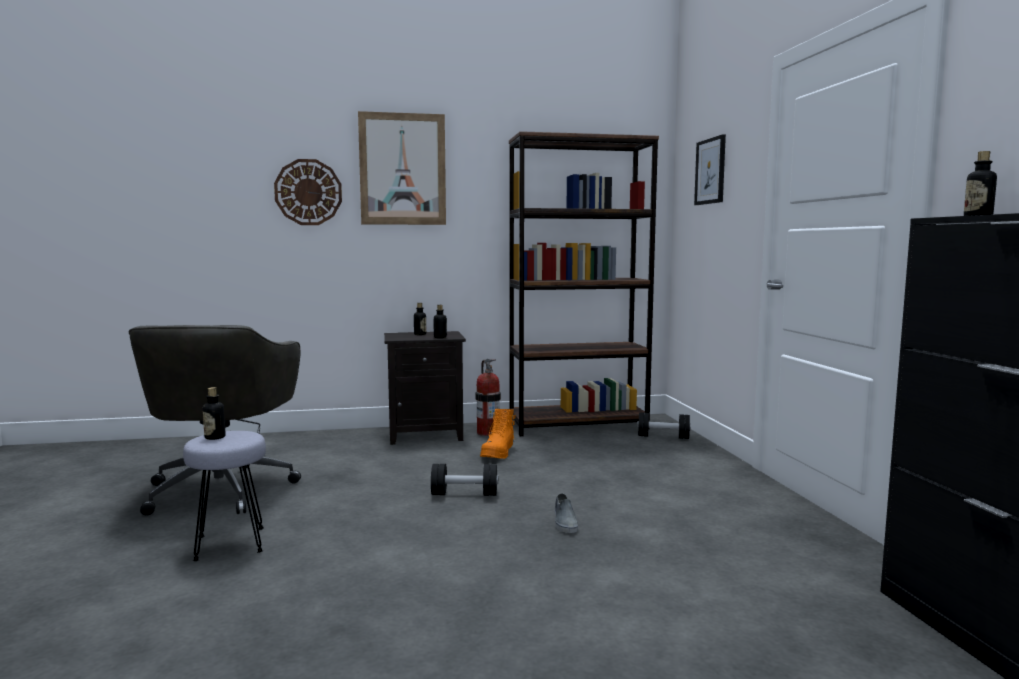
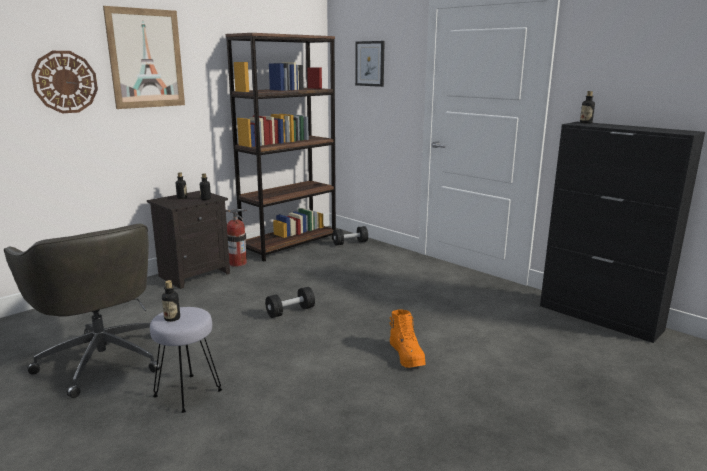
camera: 35 degrees left, 10 degrees up
orange boot [480,409,516,459] -> orange boot moved to [390,310,426,368]
grey shoe [555,493,578,533] -> none

